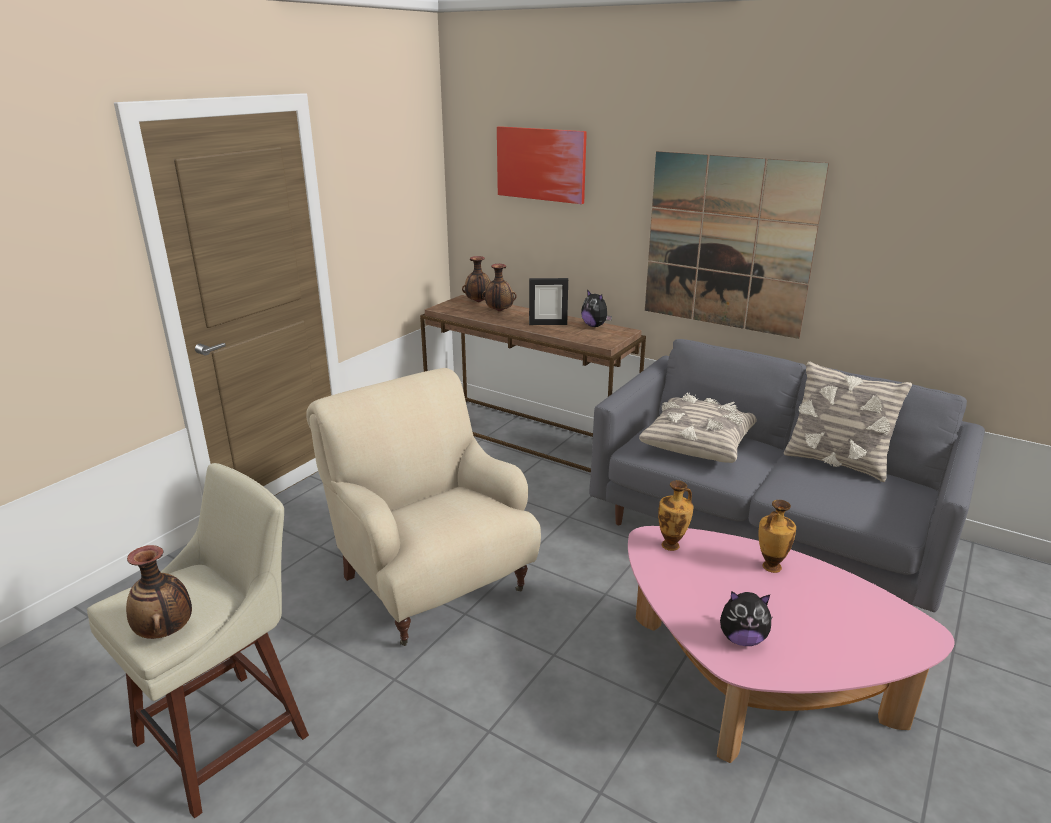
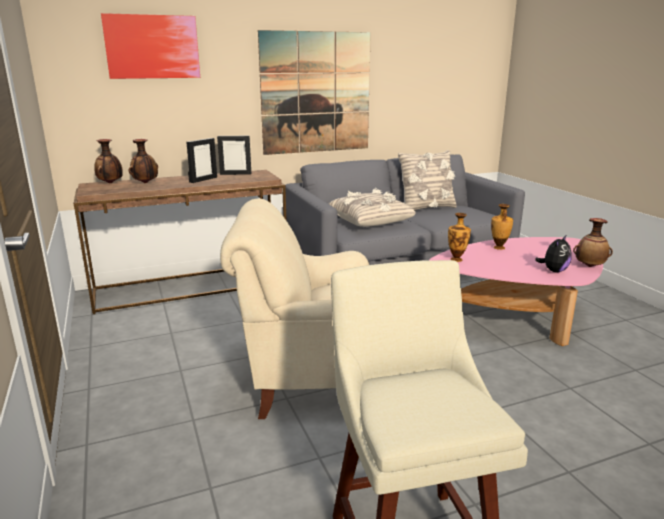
camera: 55 degrees left, 5 degrees down
vase [126,545,192,639] -> vase moved to [573,218,613,267]
plush toy [581,290,612,327] -> picture frame [217,136,251,175]

